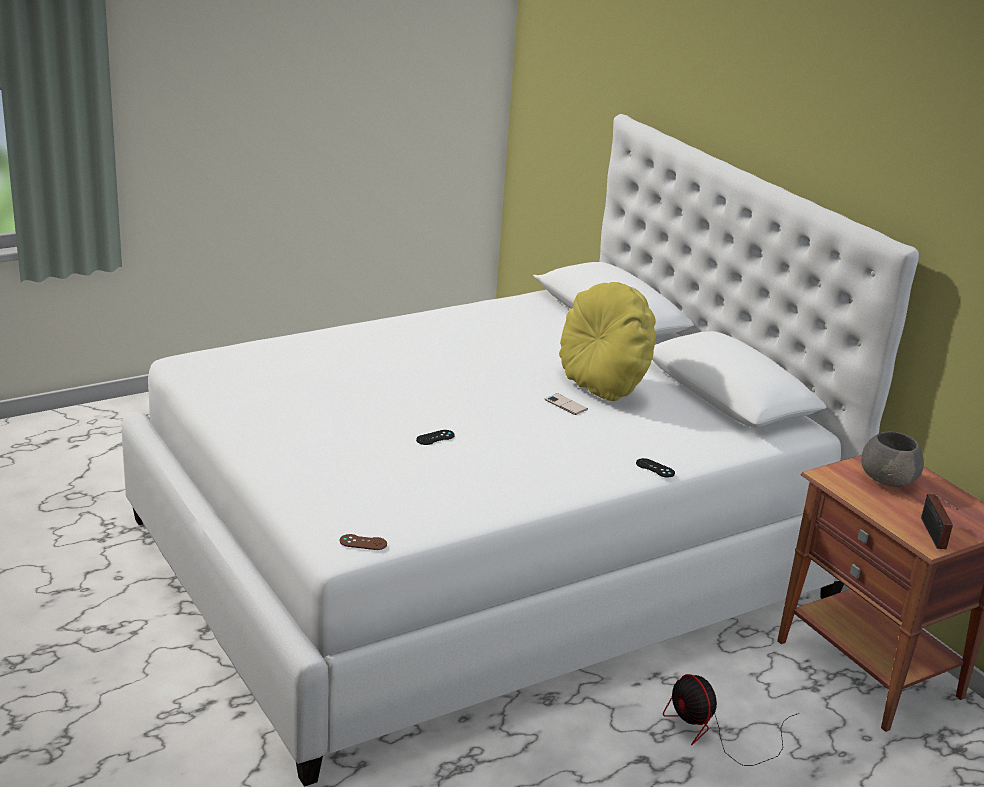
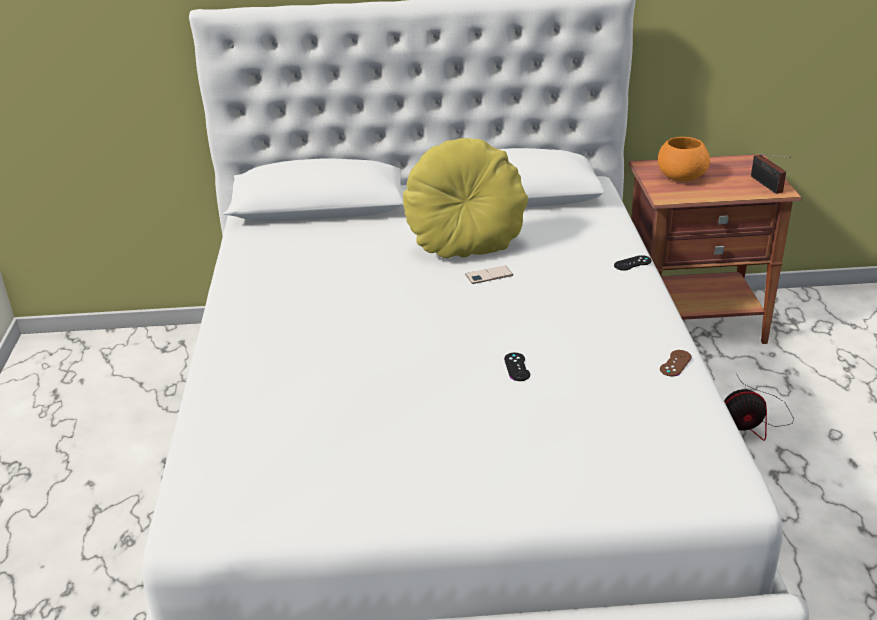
camera: 60 degrees left, 5 degrees up
brown game controller [340,534,387,550] -> brown game controller moved to [660,350,692,376]
grey bowl [861,432,924,487] -> orange bowl [658,137,710,181]
radio [921,494,958,549] -> radio turned 45 degrees clockwise [751,154,791,194]

